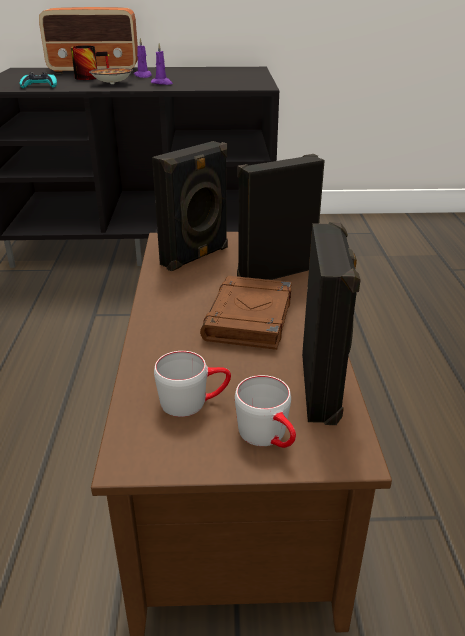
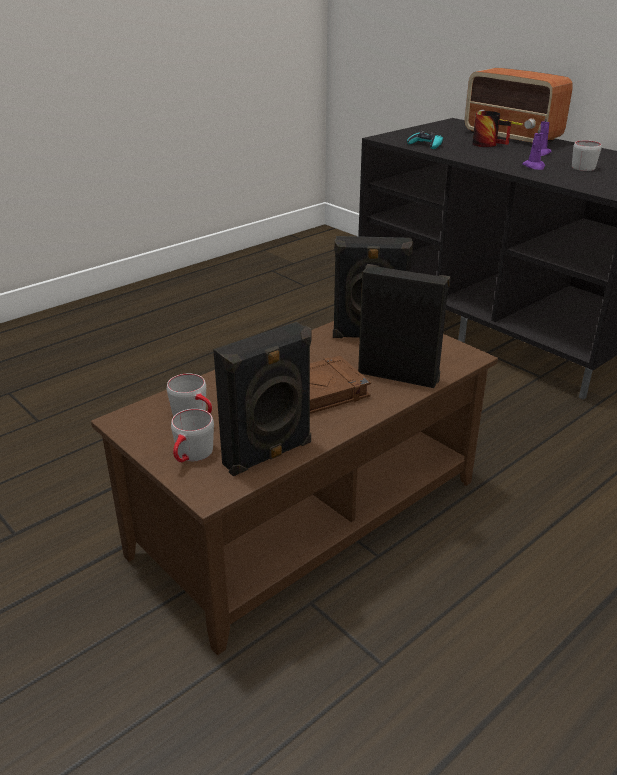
camera: 50 degrees right, 0 degrees up
bowl [89,68,133,84] -> none
none -> grey mug [572,140,602,171]

